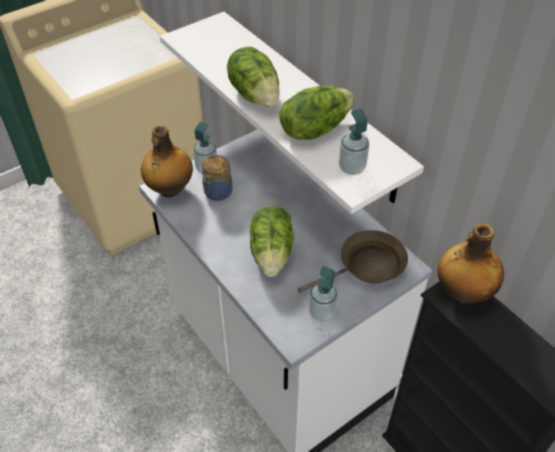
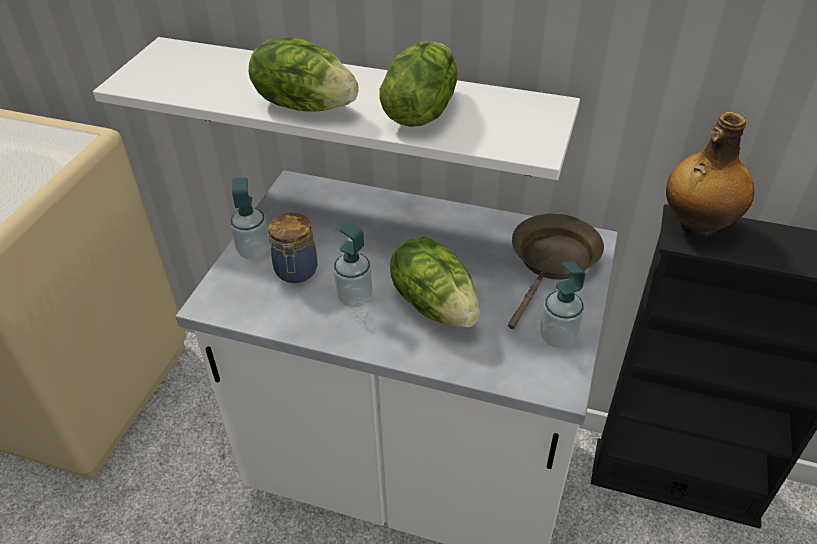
camera: 35 degrees left, 5 degrees down
bottle [141,125,193,197] -> none
soap dispenser [339,109,369,175] -> soap dispenser moved to [334,221,373,307]

